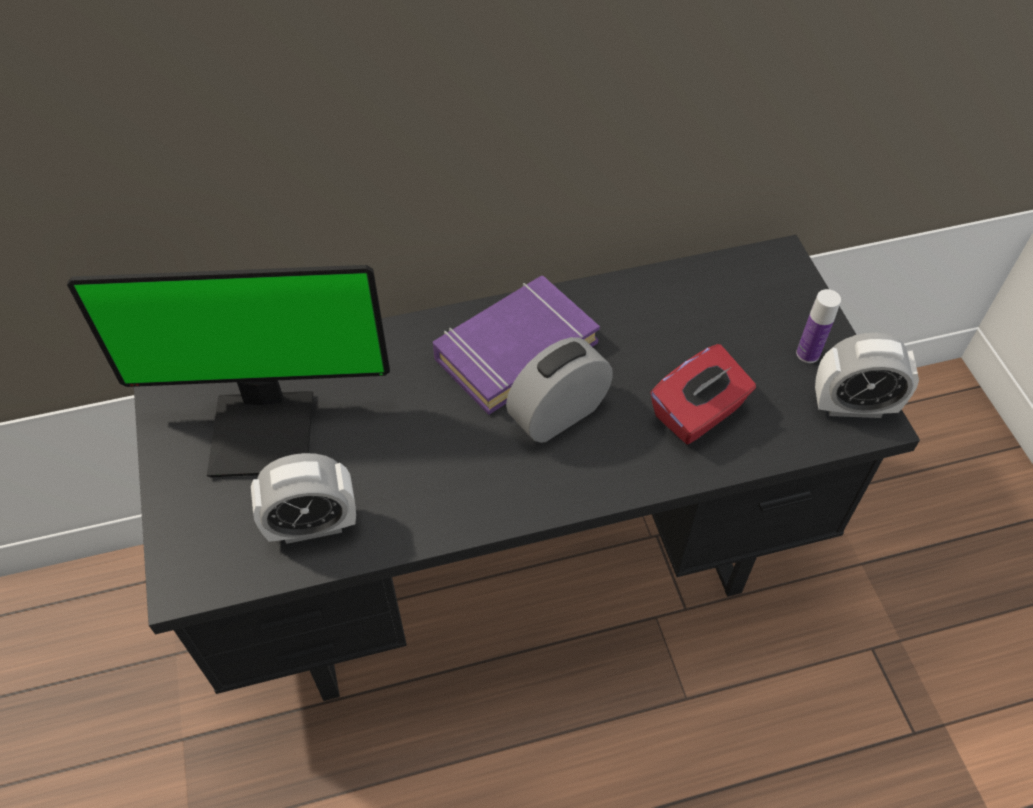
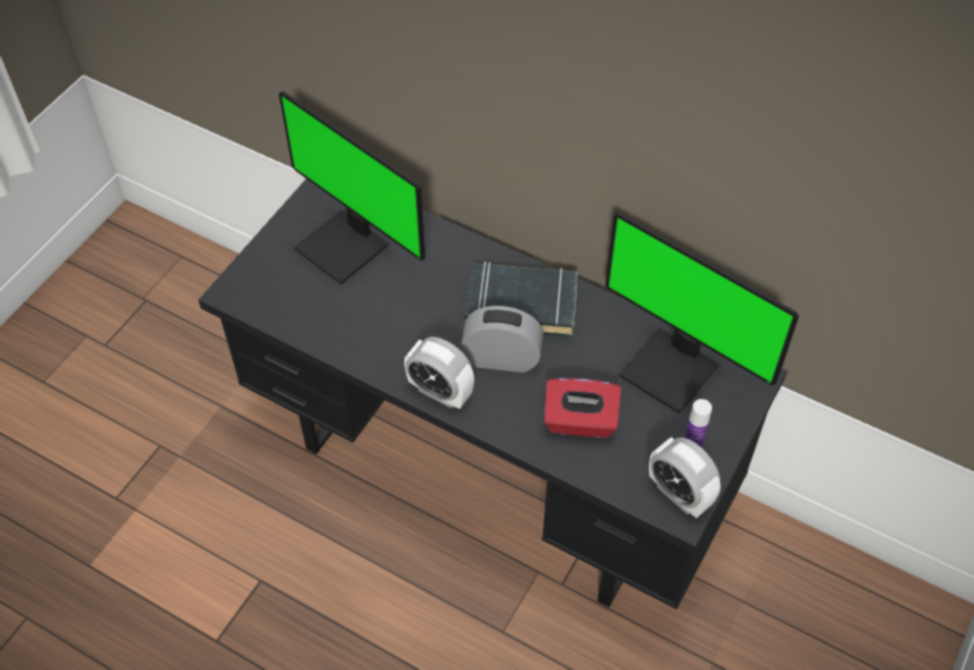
camera: 45 degrees right, 0 degrees up
alarm clock [251,453,356,544] -> alarm clock moved to [404,337,474,409]
purple book [433,276,600,415] -> black book [464,261,578,338]
none -> monitor [605,212,799,413]

